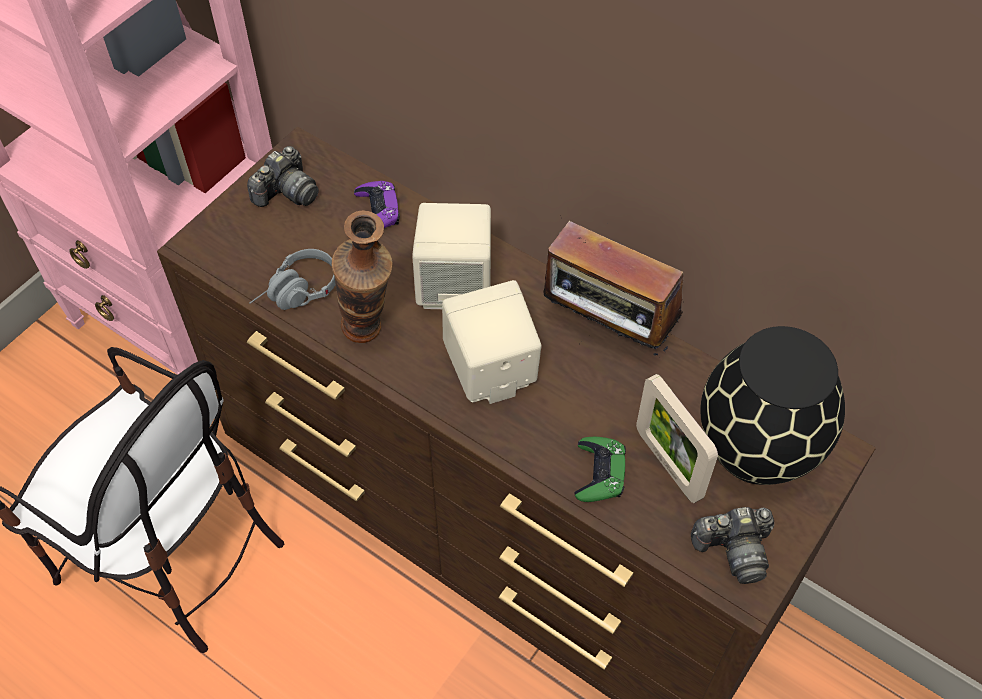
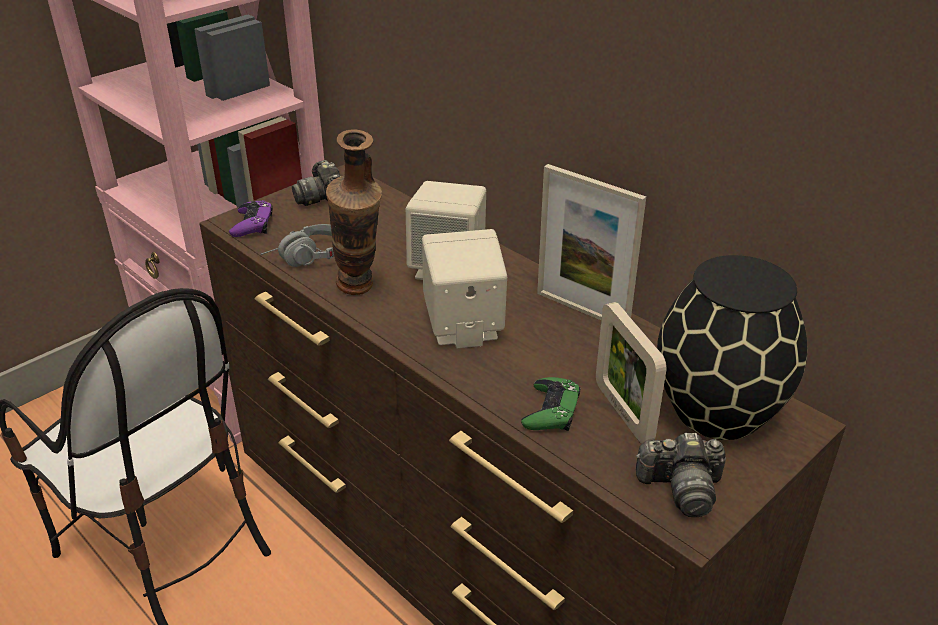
camera: 10 degrees right, 20 degrees down
camera [247,146,319,207] -> camera turned 105 degrees clockwise [292,160,341,206]
purple game controller [354,181,400,228] -> purple game controller moved to [229,200,273,237]
radio [543,221,684,356] -> picture frame [537,164,646,320]

